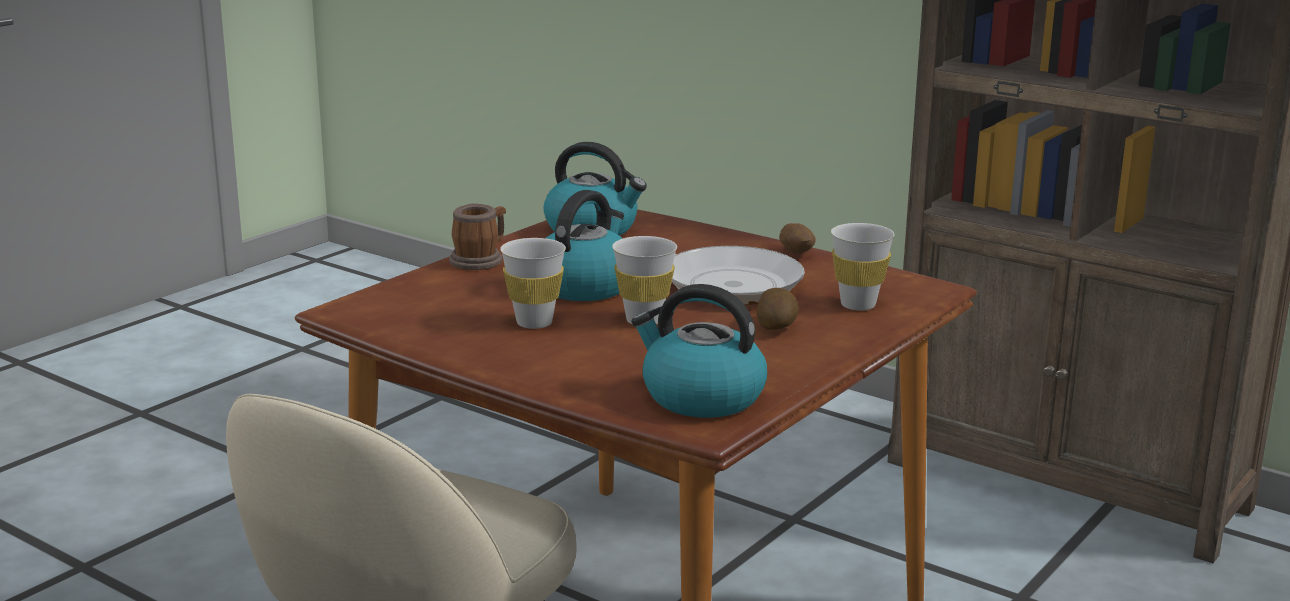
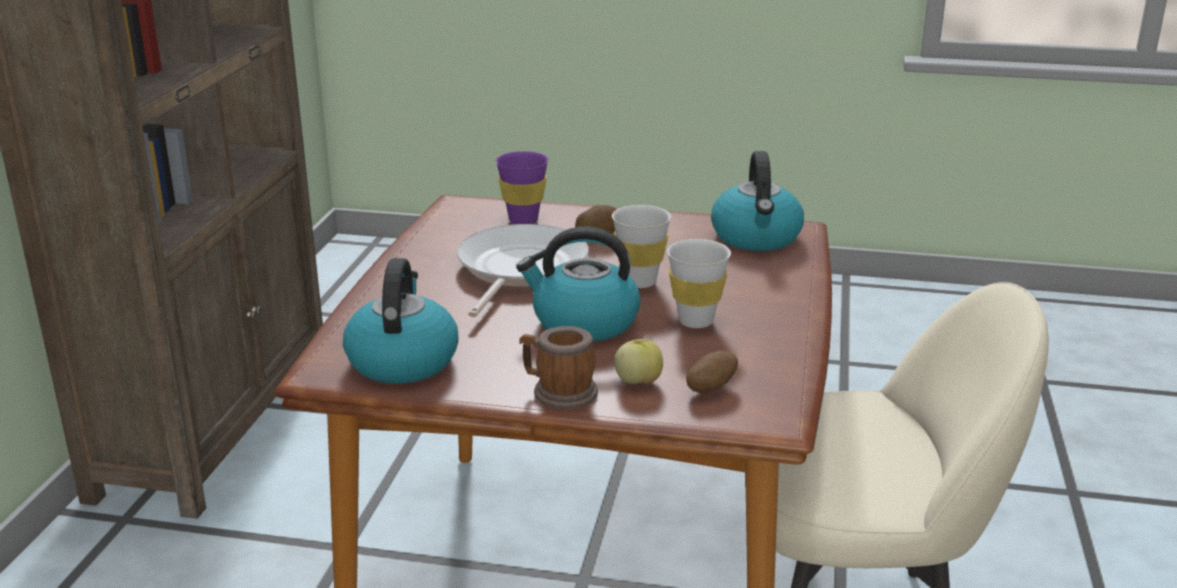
camera: 115 degrees left, 5 degrees up
potato [779,223,815,254] -> potato moved to [686,351,738,393]
white cup [831,223,895,311] -> purple cup [496,151,548,224]
none -> apple [615,339,663,384]

